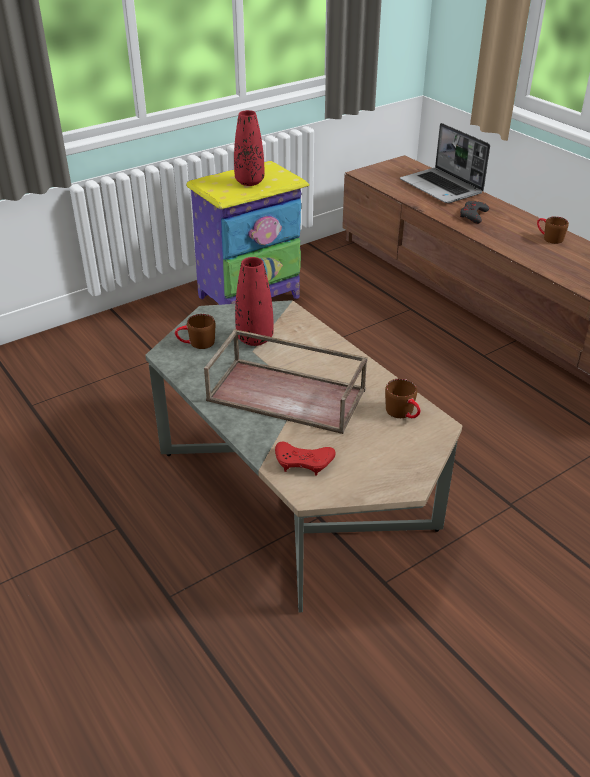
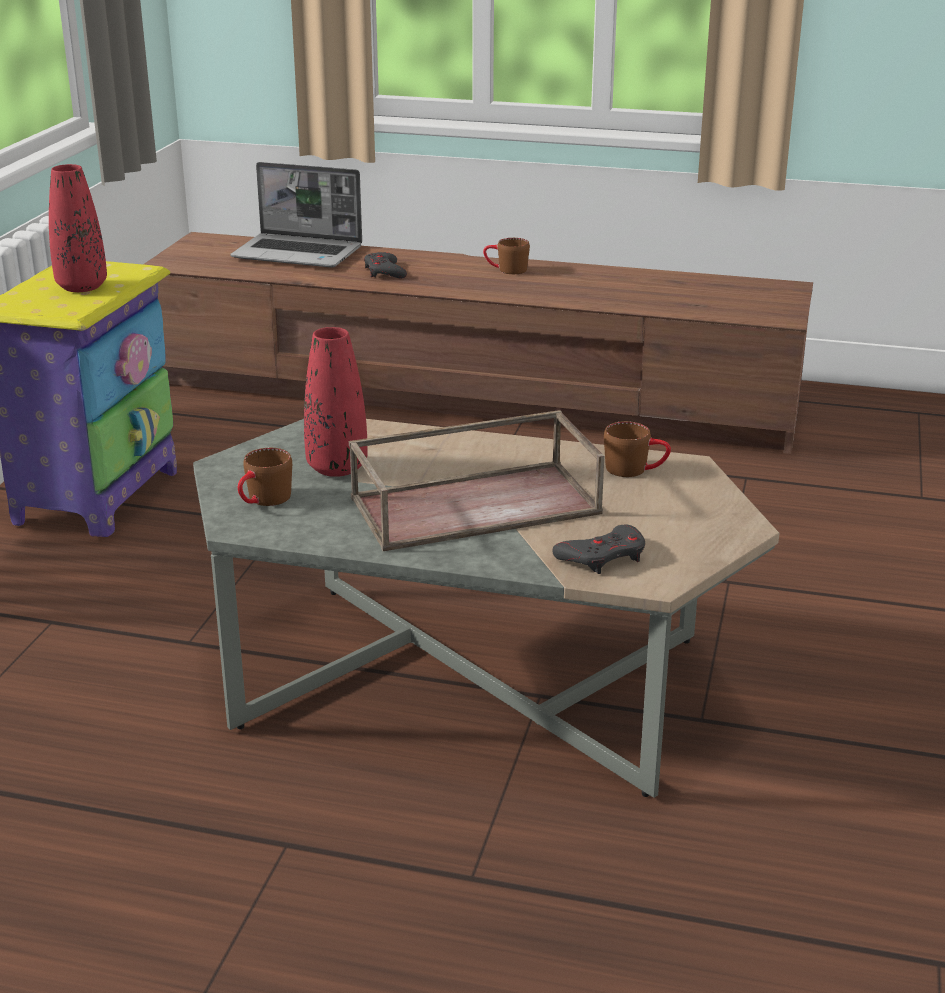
camera: 40 degrees left, 10 degrees down
red game controller [275,442,336,476] -> grey game controller [552,524,645,574]

